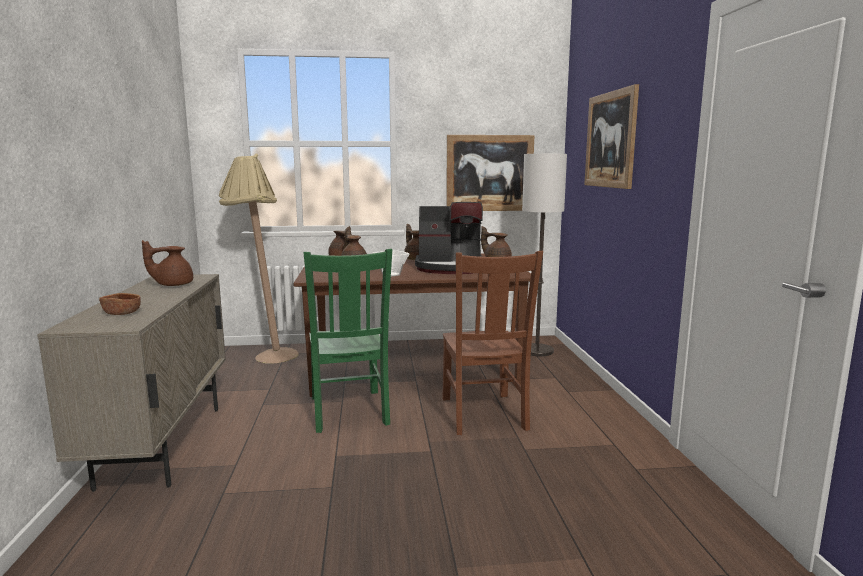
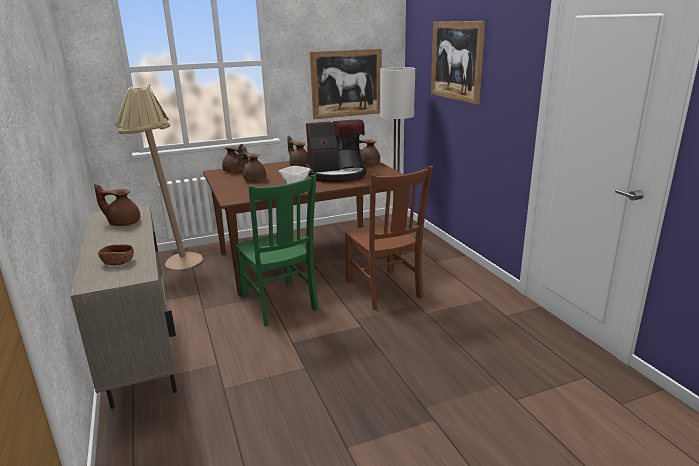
camera: 15 degrees left, 10 degrees up
brown teapot [142,240,193,286] -> brown teapot turned 45 degrees clockwise [94,184,140,226]

